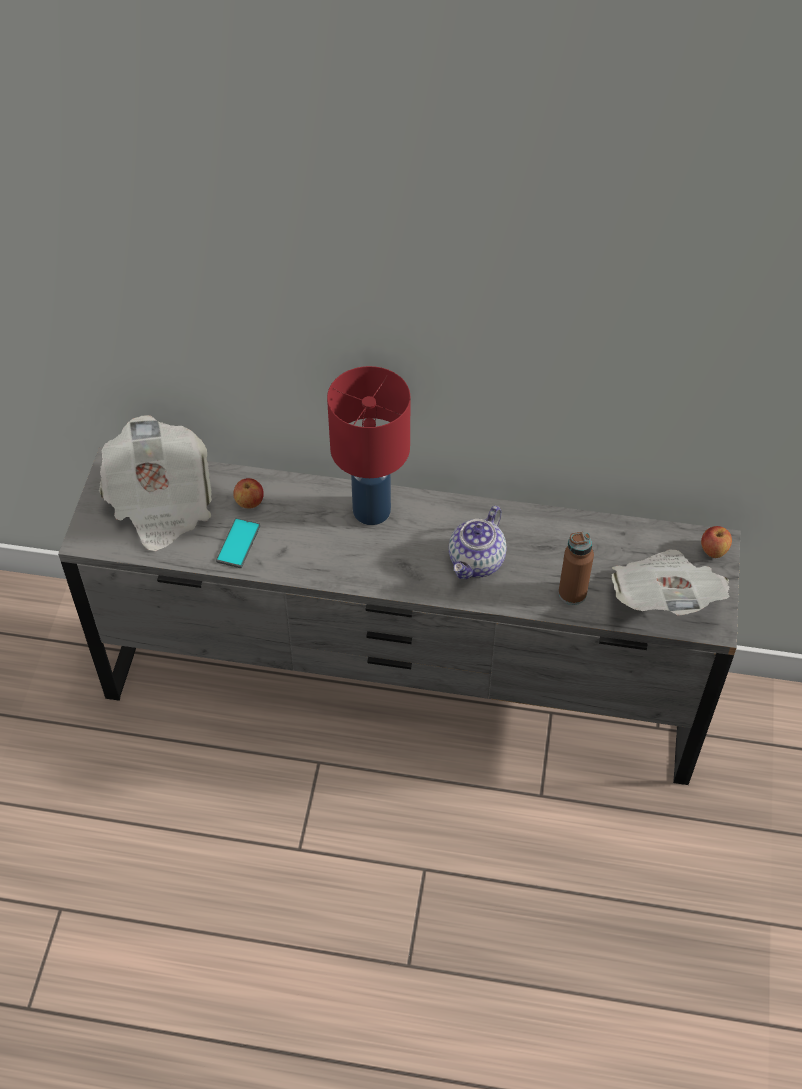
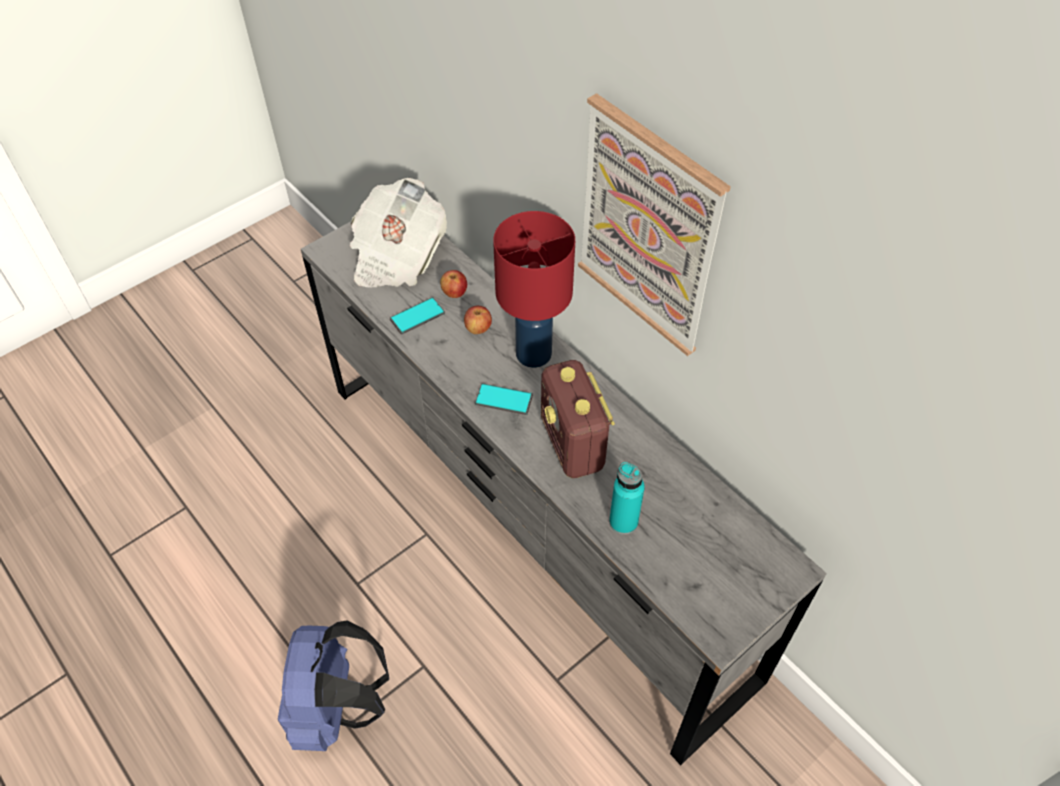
camera: 40 degrees right, 0 degrees up
teapot [449,506,506,579] -> radio [541,360,615,478]
brown bottle [558,532,594,605] -> turquoise bottle [609,462,645,535]
newspaper [611,549,730,616] -> none
apple [701,526,732,558] -> apple moved to [464,306,492,334]
none -> blue backpack [278,620,389,751]
none -> phone [475,383,533,415]
none -> picture [578,93,731,356]

